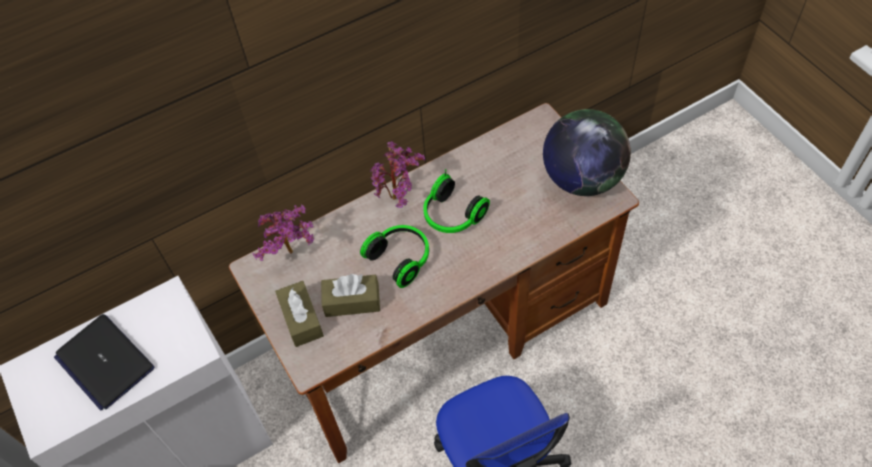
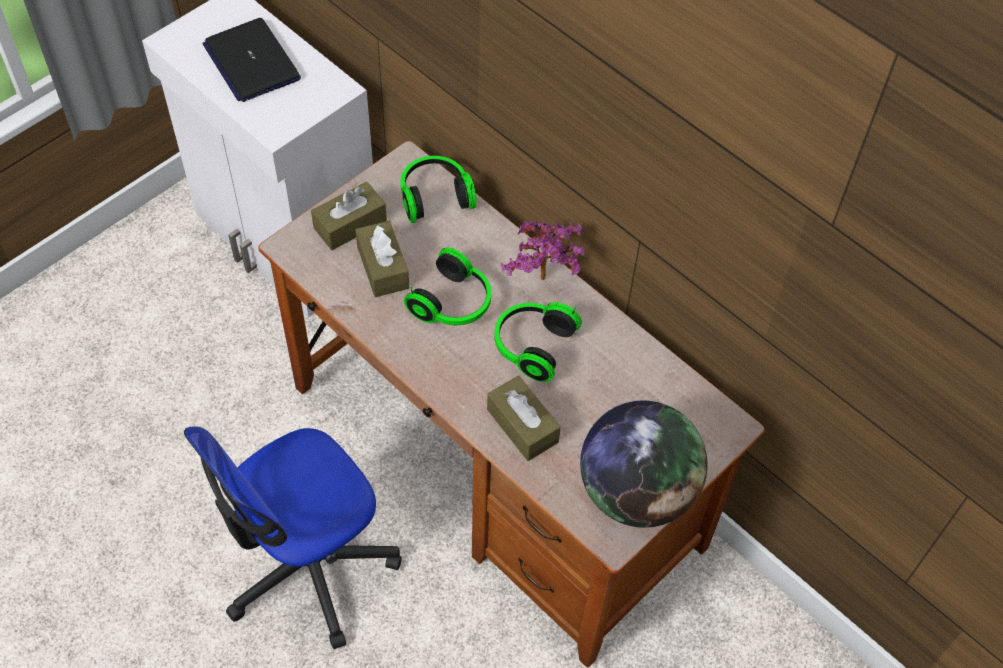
camera: 70 degrees right, 0 degrees up
laptop [54,314,154,411] -> laptop turned 60 degrees counterclockwise [202,18,301,102]
potted plant [252,204,314,261] -> headphones [400,156,477,223]
none -> brown tissue box [487,376,561,461]

